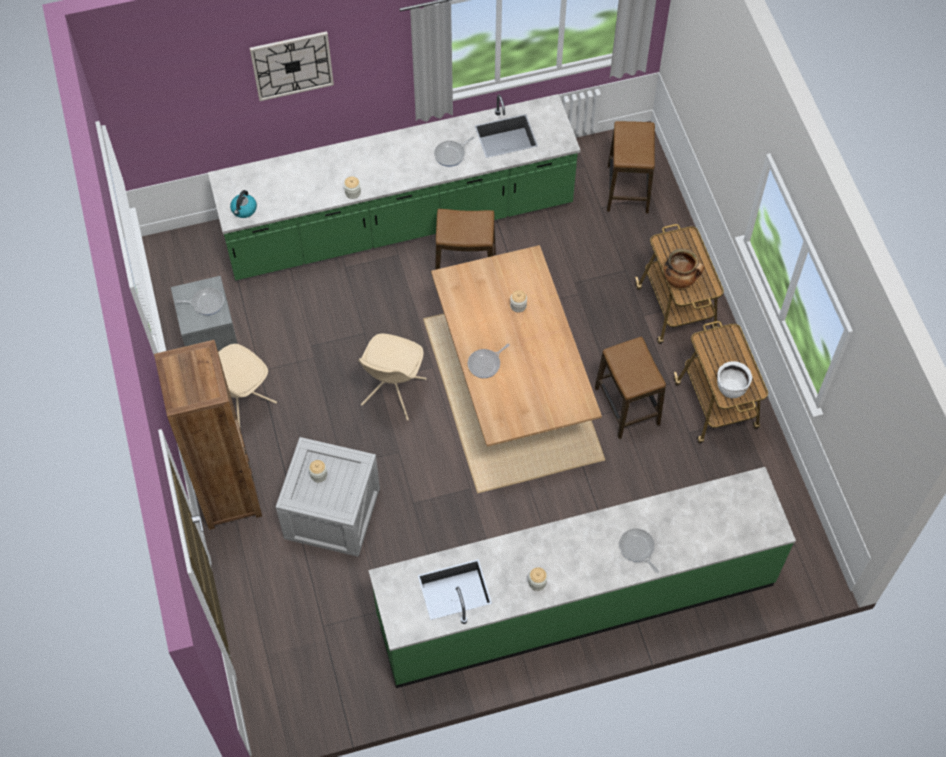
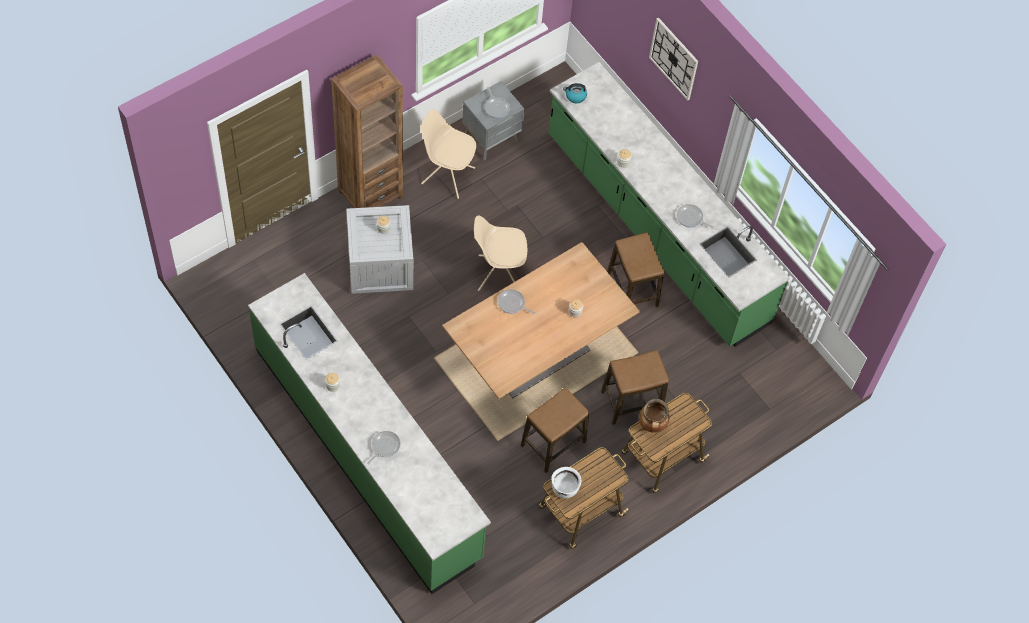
camera: 65 degrees right, 0 degrees up
stool [607,121,655,213] -> stool moved to [601,350,669,425]

